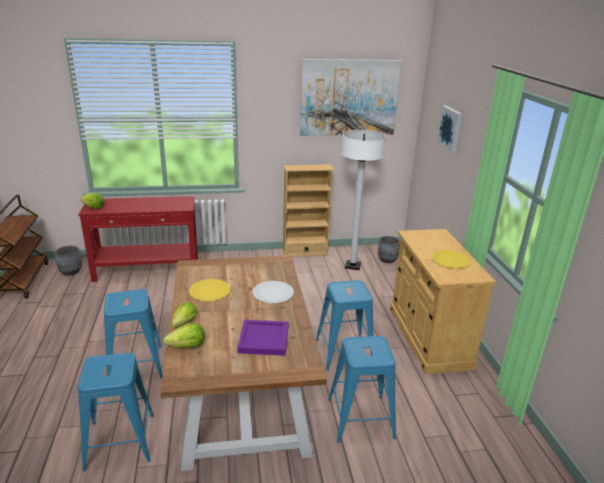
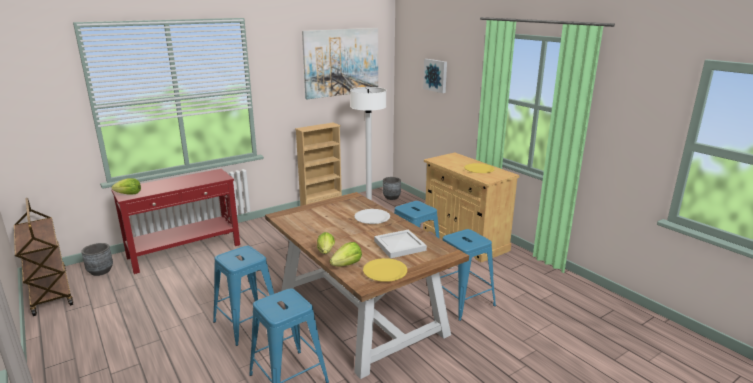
camera: 25 degrees left, 5 degrees down
yellow plate [189,279,231,301] -> yellow plate moved to [363,258,407,282]
purple tray [237,320,289,356] -> white tray [374,229,427,259]

